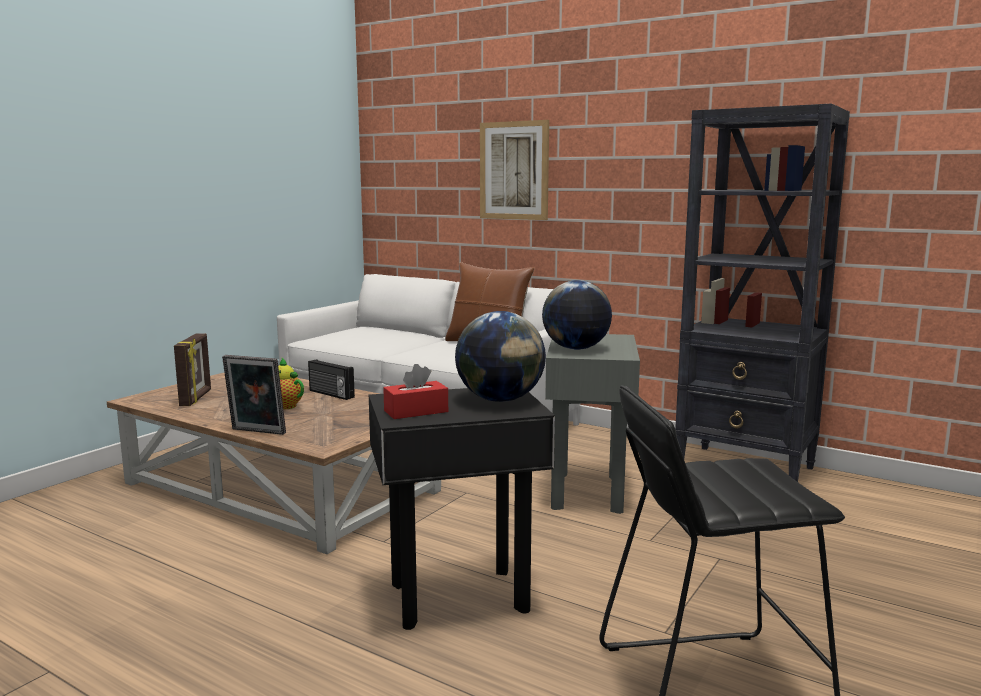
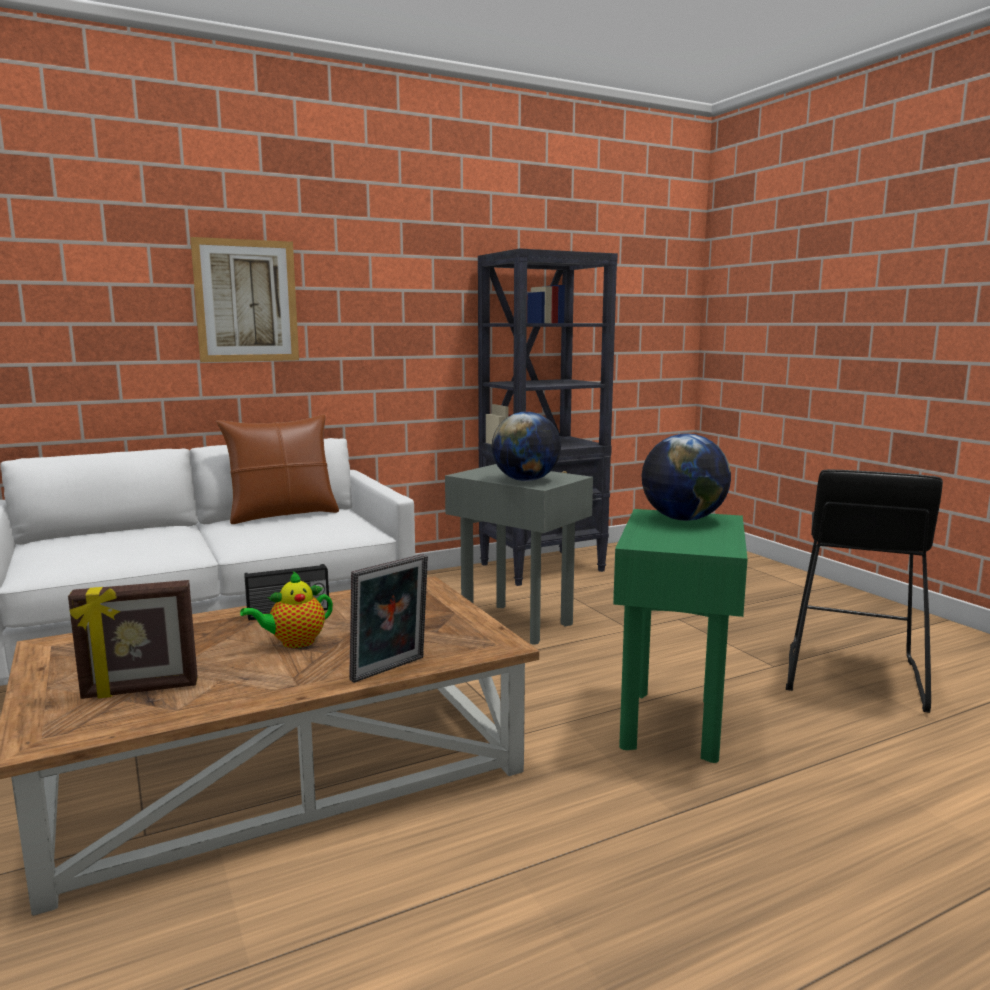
camera: 60 degrees left, 0 degrees up
picture frame [174,333,211,406] -> picture frame turned 135 degrees clockwise [68,580,198,699]
black side table [369,388,555,630] -> green side table [613,509,748,763]
red tissue box [383,364,448,419] -> none

